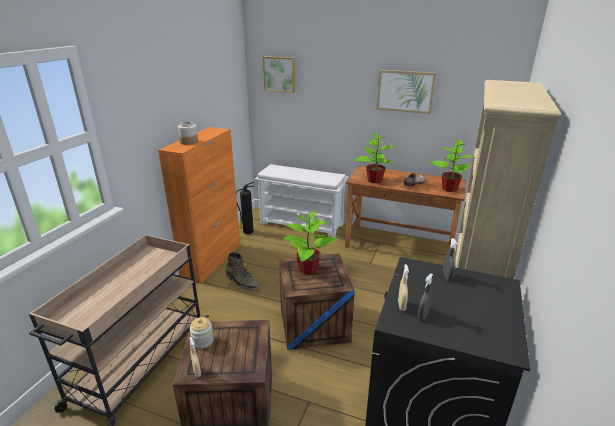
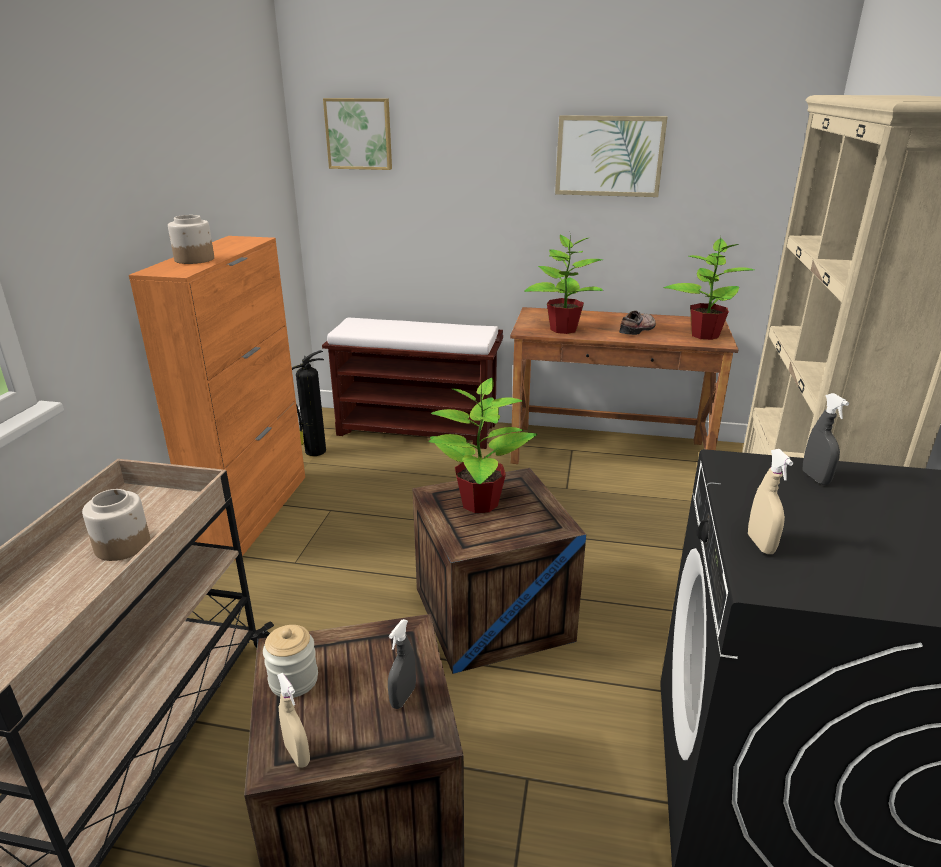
camera: 10 degrees left, 0 degrees up
green boot [226,252,260,290] -> none
white bench [255,164,348,238] -> brown bench [322,317,503,449]
grey spray bottle [418,273,433,320] -> grey spray bottle moved to [388,619,416,709]
none -> jar [82,489,150,561]

